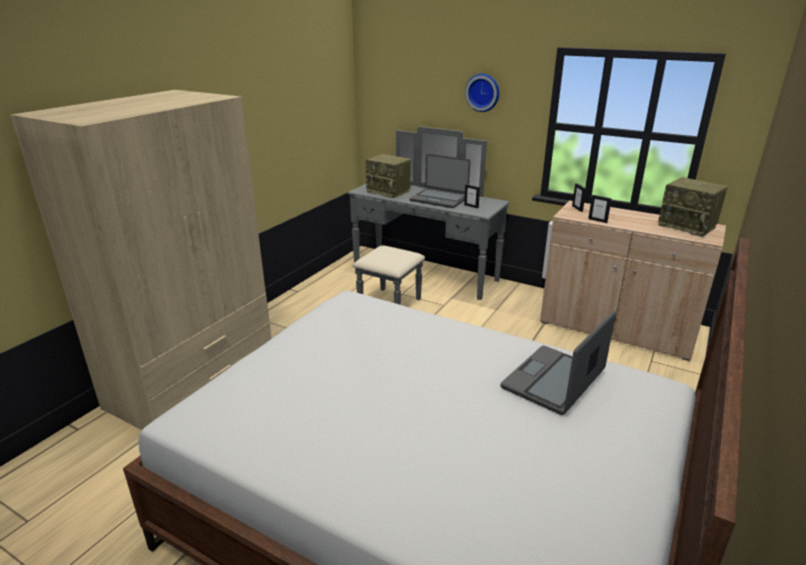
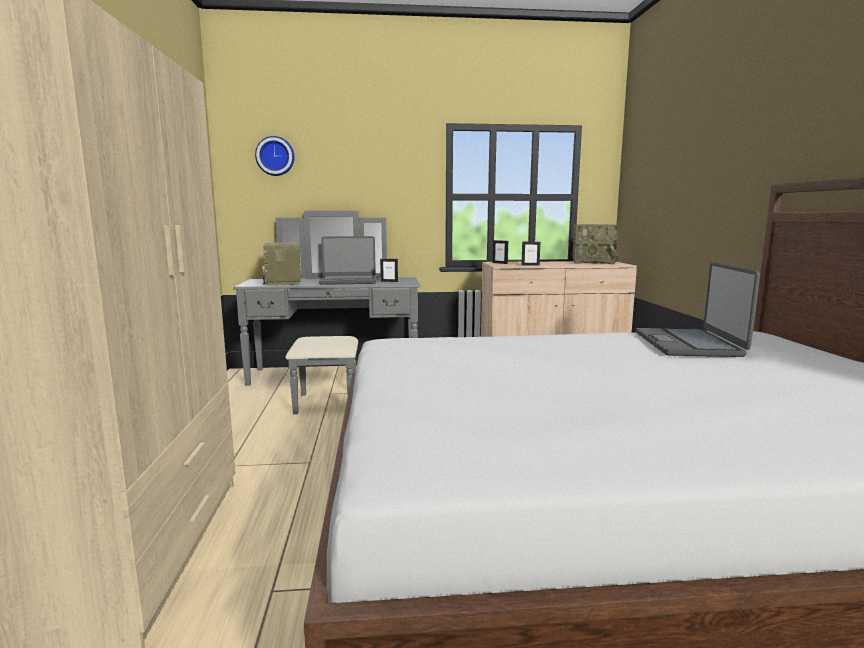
camera: 35 degrees left, 15 degrees down
radio [366,154,411,198] -> radio turned 75 degrees clockwise [262,242,301,286]
wall clock [465,74,499,112] -> wall clock moved to [255,136,294,176]

